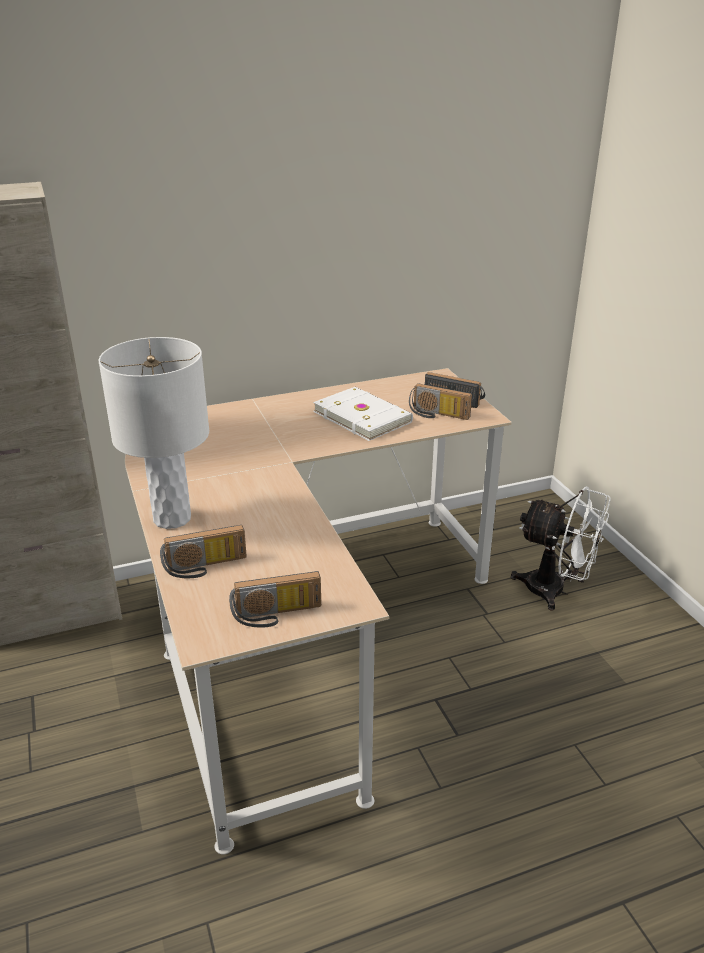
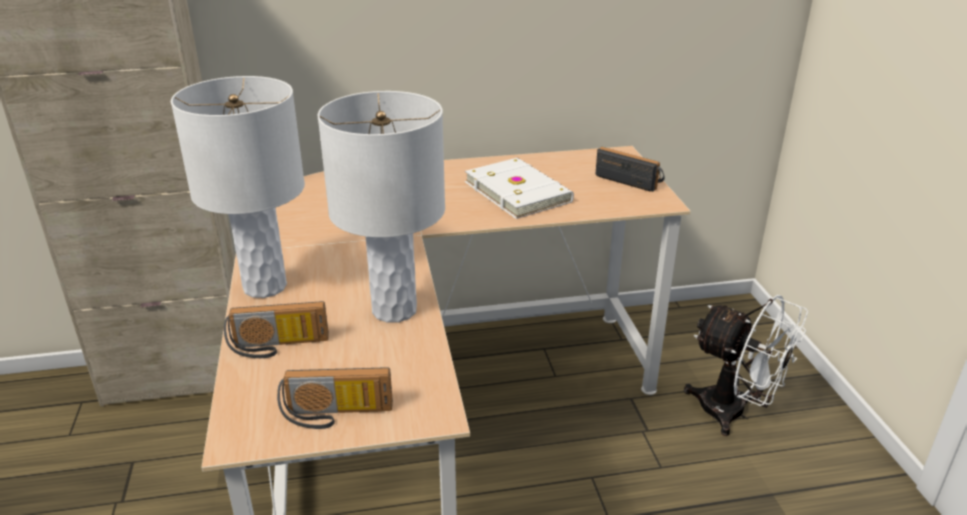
camera: 10 degrees right, 0 degrees up
radio [409,383,472,420] -> none
none -> white table lamp [318,91,445,323]

